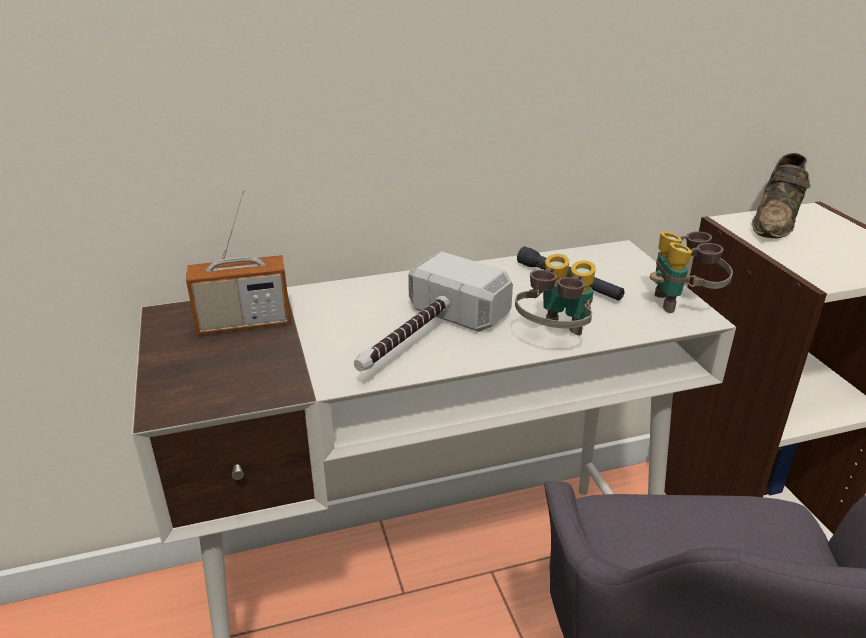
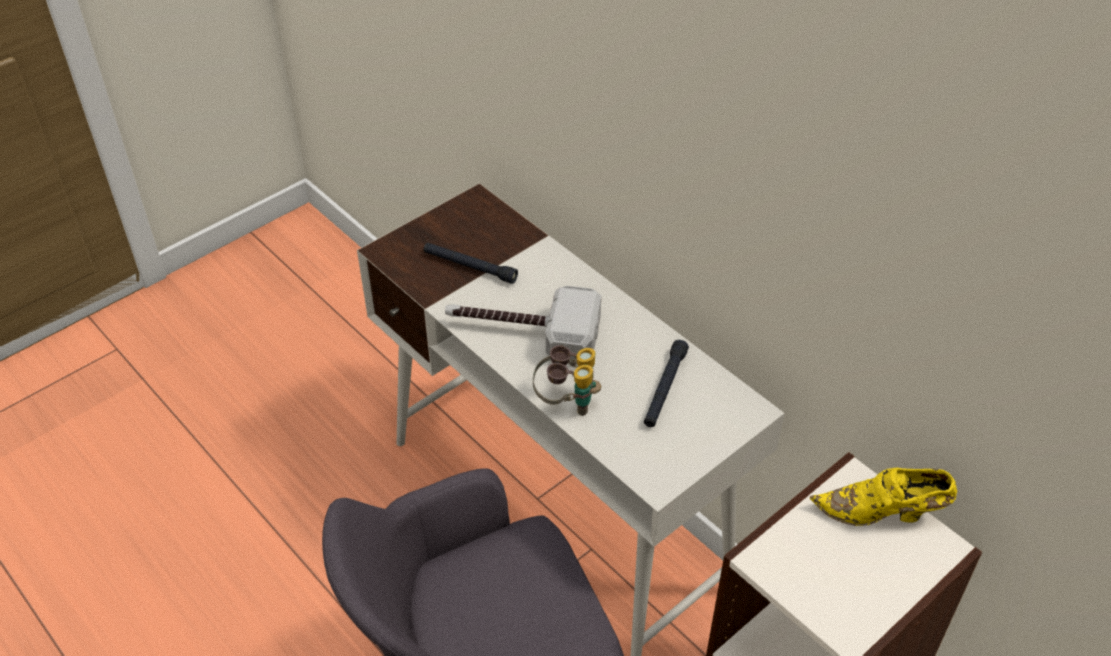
camera: 65 degrees right, 15 degrees up
radio [186,189,291,335] -> none
binoculars [650,231,733,313] -> none
brown shoe [751,153,810,238] -> yellow shoe [810,468,957,526]
none -> black flashlight [424,243,518,284]

